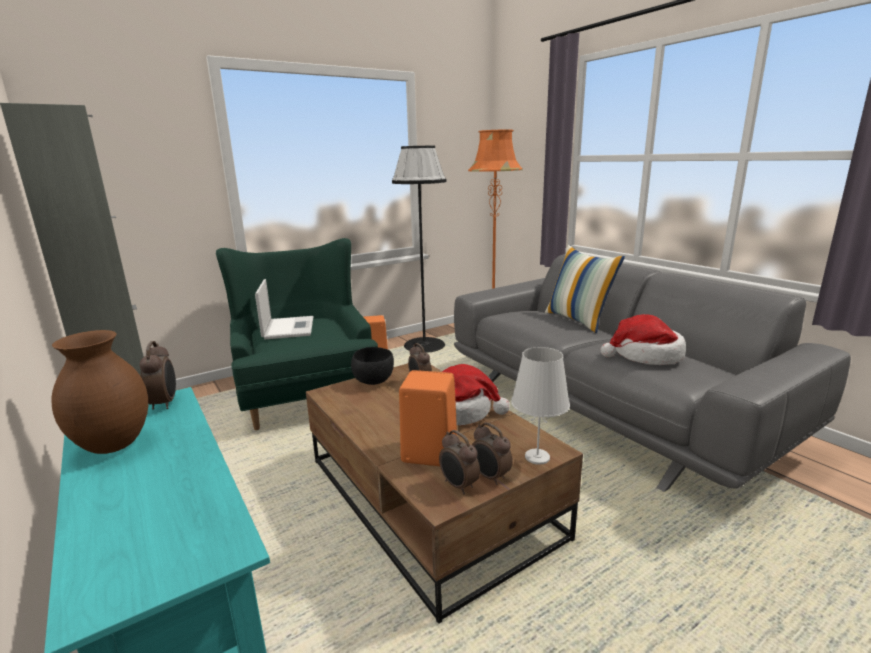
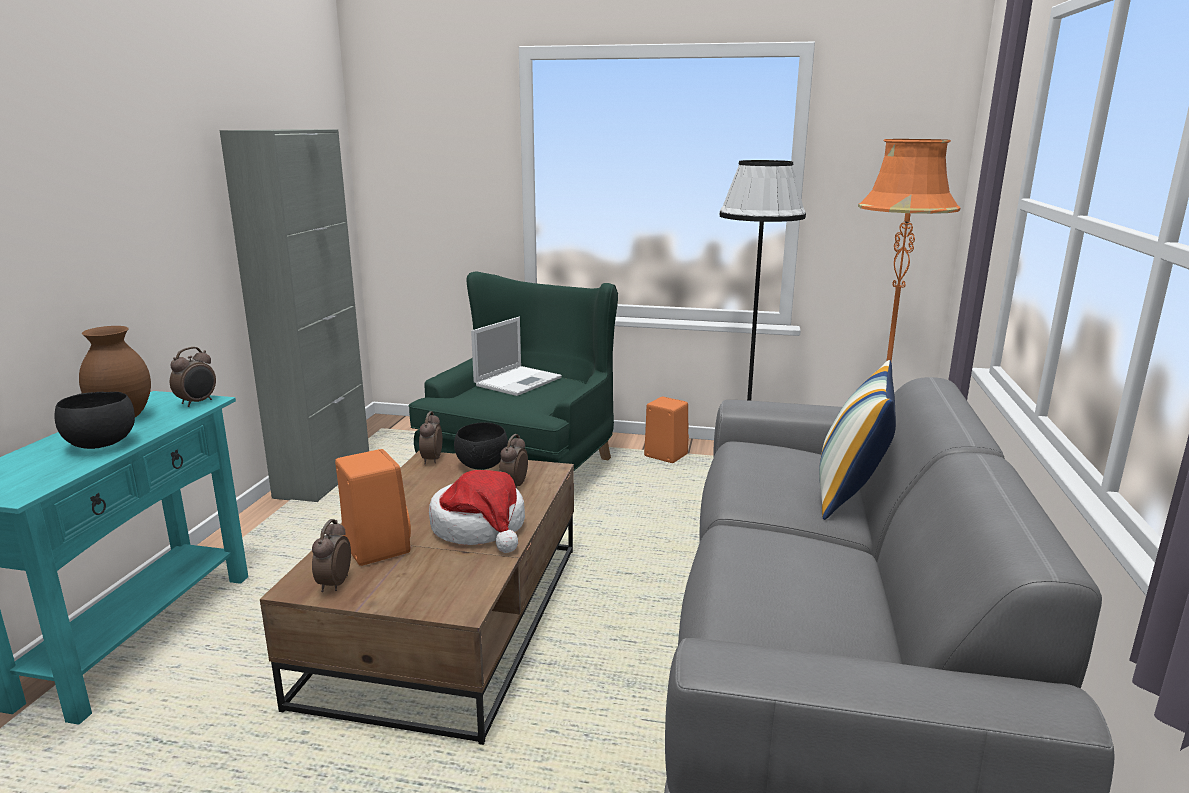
camera: 45 degrees right, 0 degrees up
alarm clock [472,422,513,485] -> alarm clock moved to [419,411,443,464]
white table lamp [511,347,570,465] -> none
hat [601,314,686,365] -> none
none -> black bowl [55,392,135,449]

